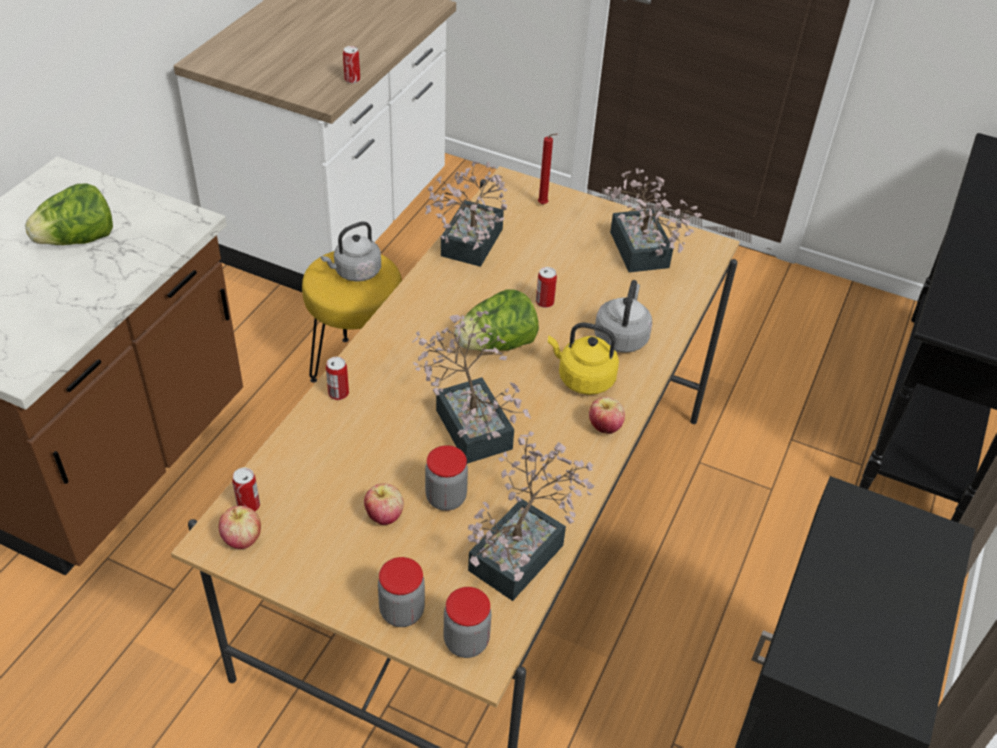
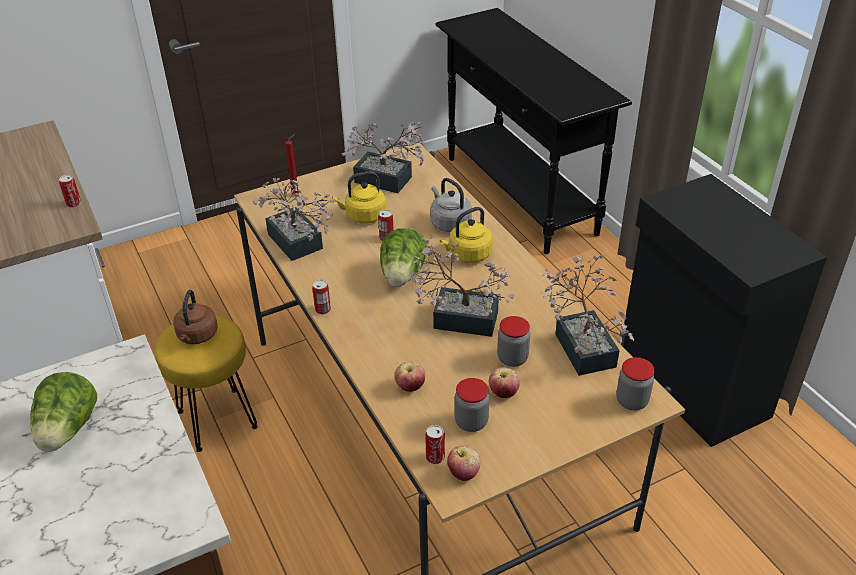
camera: 50 degrees left, 5 degrees down
grey kettle [321,221,381,282] -> brown kettle [173,290,218,344]
can [326,357,349,400] -> can moved to [312,280,331,314]
jar [378,557,425,627] -> jar moved to [455,378,489,432]
apple [589,397,625,434] -> apple moved to [395,362,425,392]
none -> yellow kettle [332,171,386,224]

